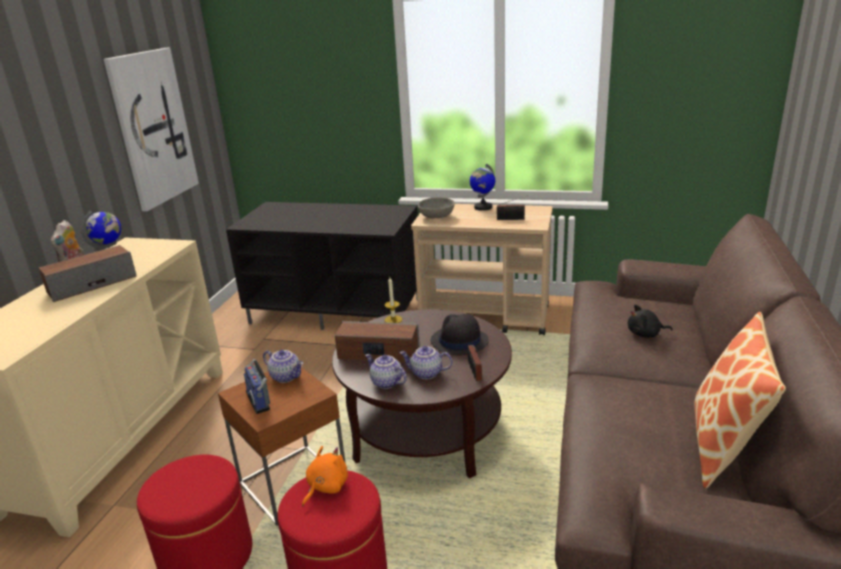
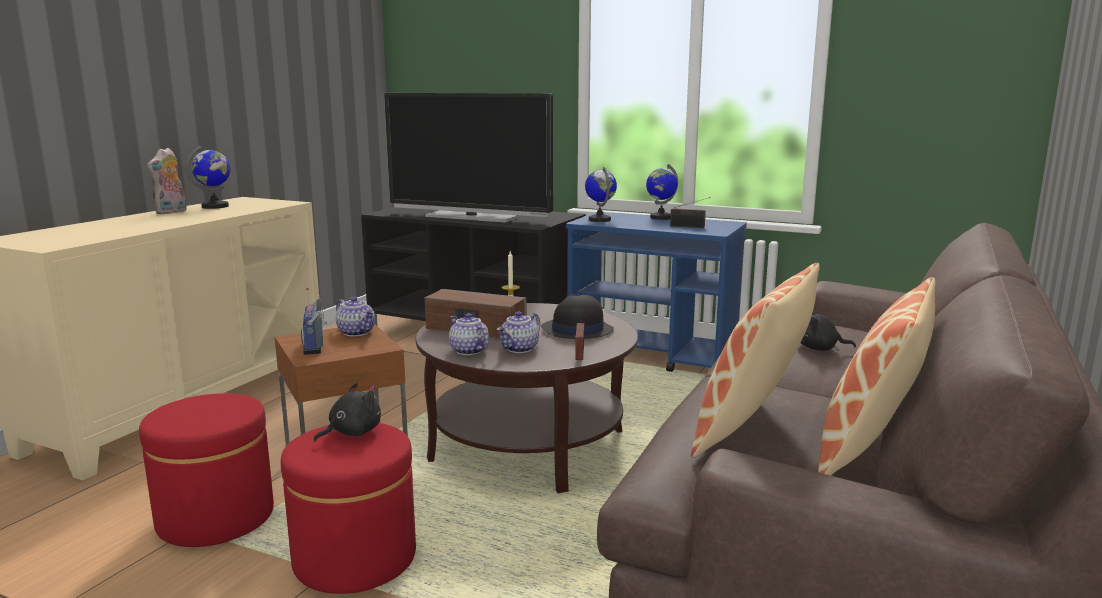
camera: 10 degrees right, 10 degrees down
speaker [38,245,137,302] -> none
picture [103,48,199,211] -> none
orange plush toy [302,446,348,506] -> black plush toy [313,382,381,442]
teapot [399,346,452,379] -> teapot turned 75 degrees counterclockwise [497,312,541,353]
beige cart [411,204,553,335] -> blue cart [566,212,747,372]
grey bowl [418,197,455,218] -> globe [585,166,617,222]
none -> television [384,93,553,223]
none -> pillow [691,263,819,458]

